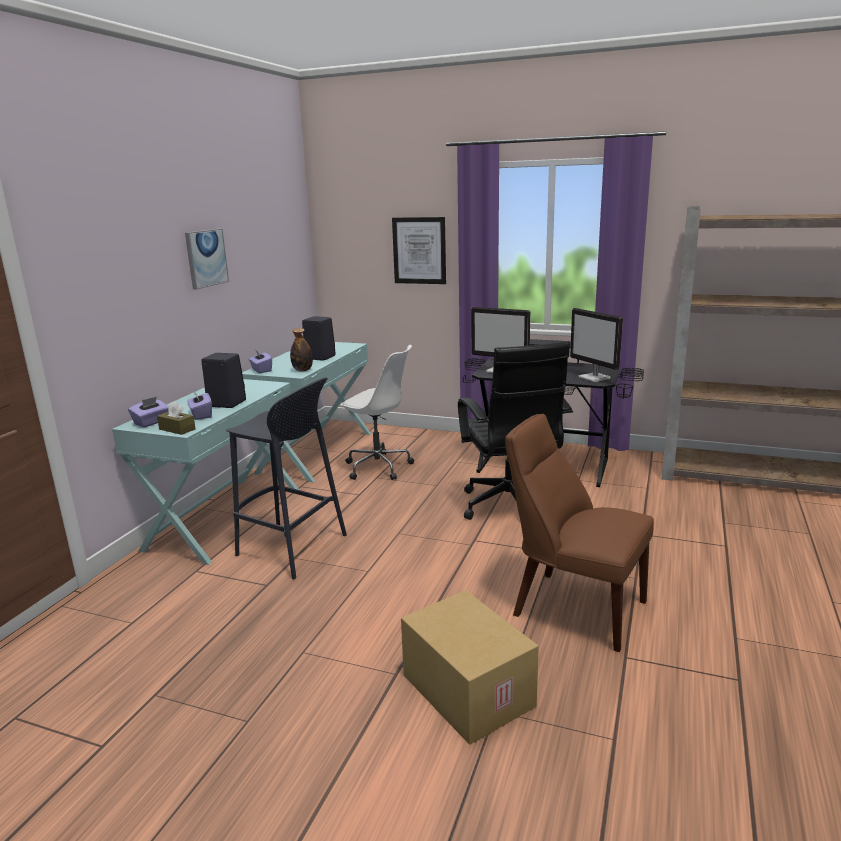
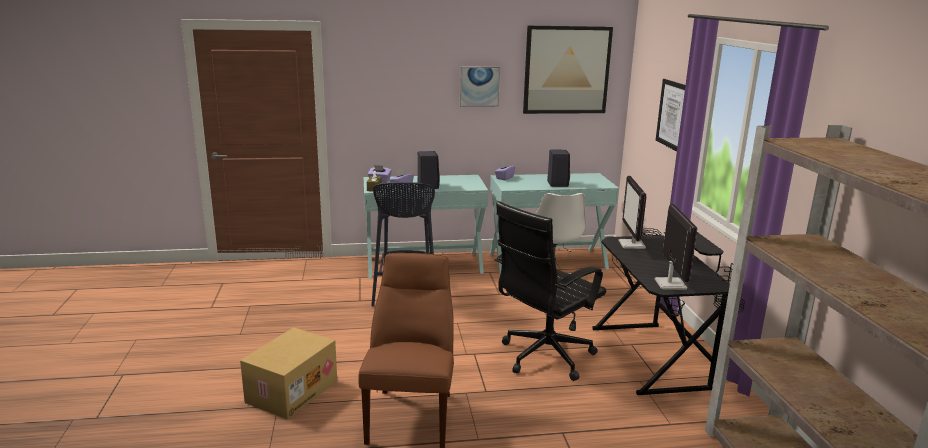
camera: 60 degrees right, 0 degrees up
bottle [290,328,313,372] -> none
monitor [570,308,623,382] -> monitor turned 150 degrees clockwise [655,204,698,290]
none -> picture [523,26,613,114]

